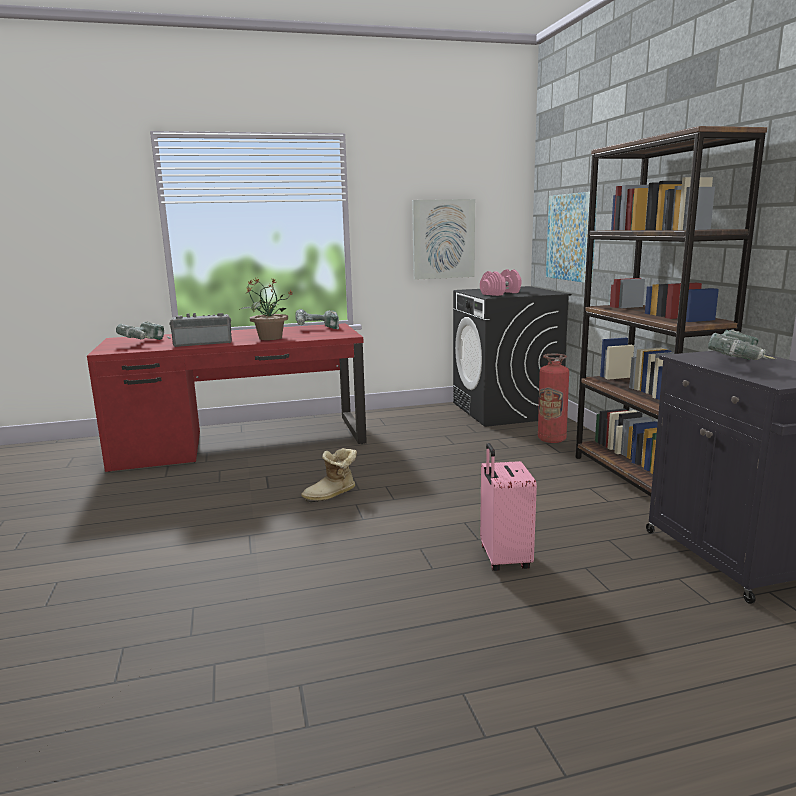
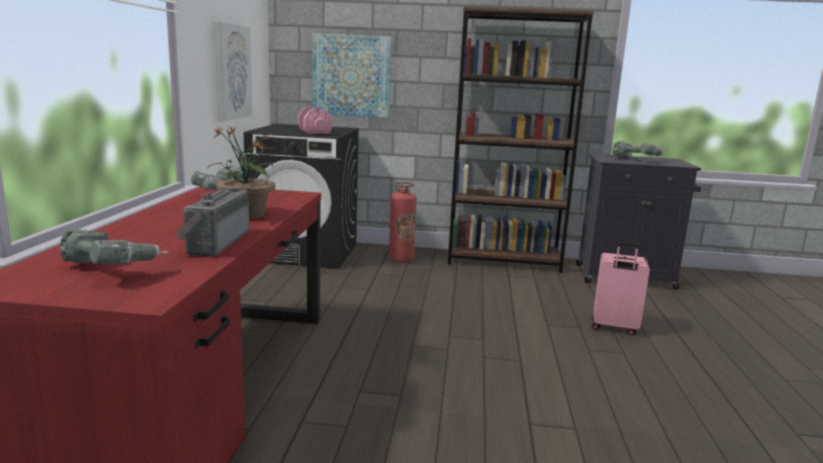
camera: 70 degrees left, 0 degrees up
boot [301,448,357,502] -> none

